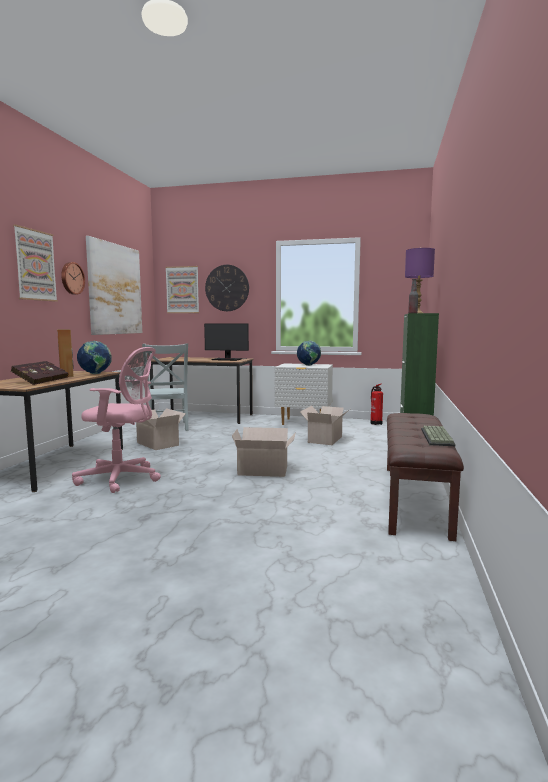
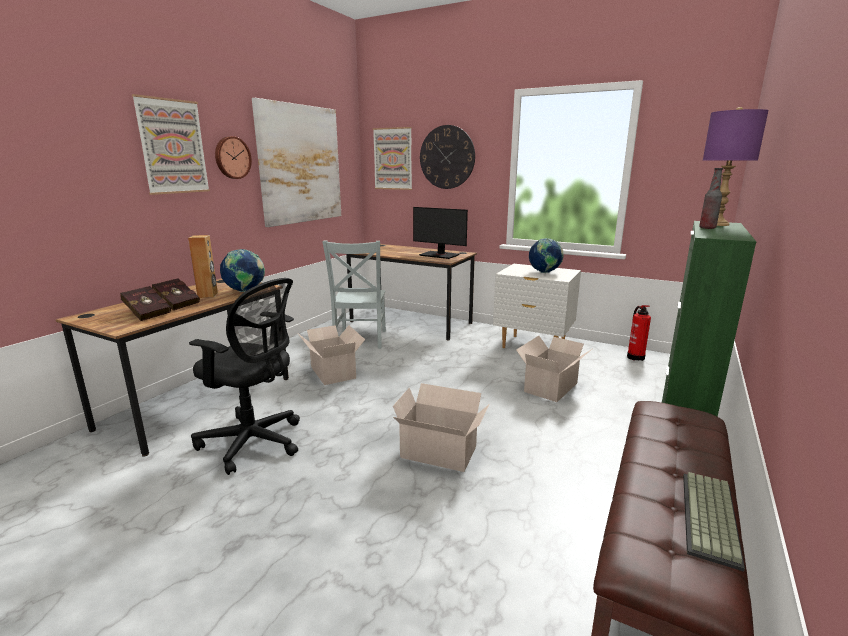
camera: 15 degrees right, 10 degrees up
pink office chair [72,347,161,493] -> black office chair [189,278,300,475]

